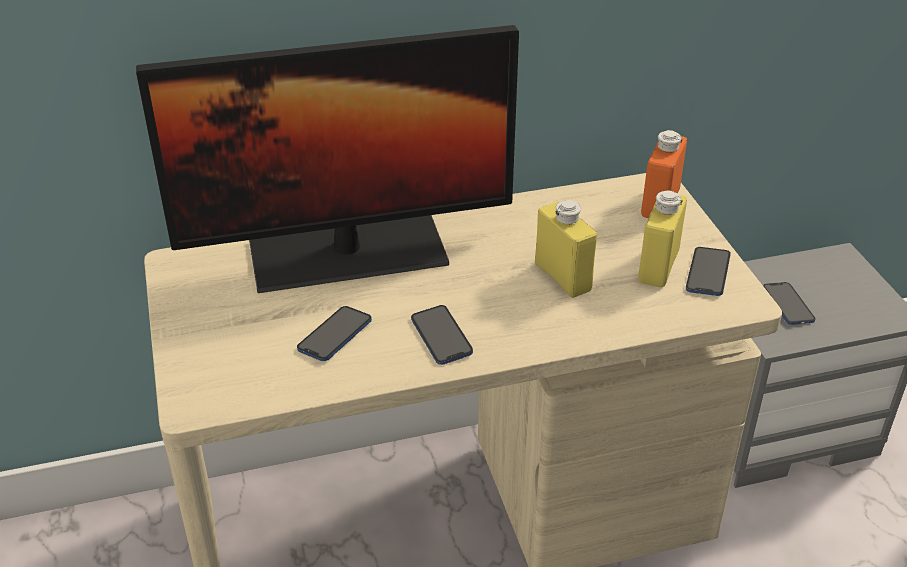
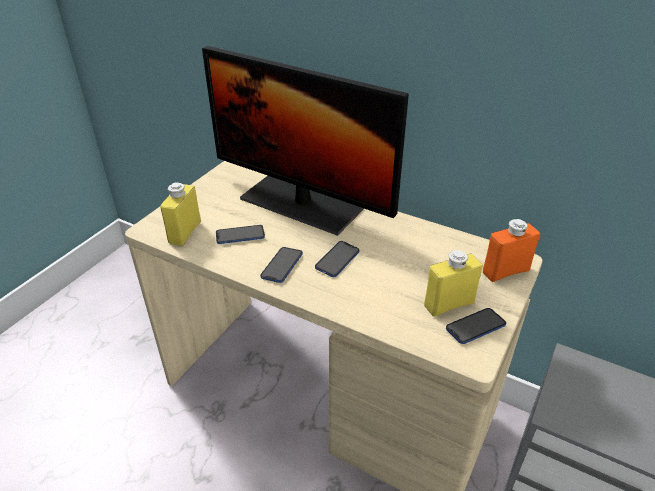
camera: 45 degrees right, 0 degrees up
yellow bottle [535,200,597,298] -> yellow bottle moved to [160,182,201,246]
phone [763,282,816,325] -> phone moved to [315,241,359,277]

